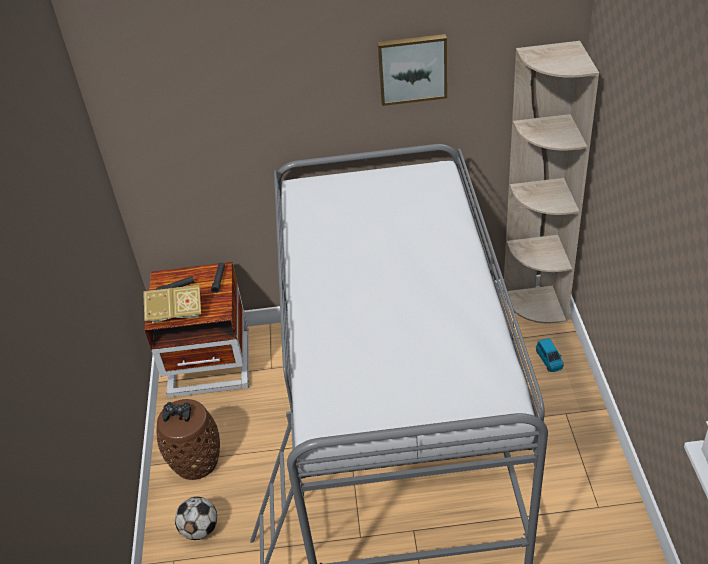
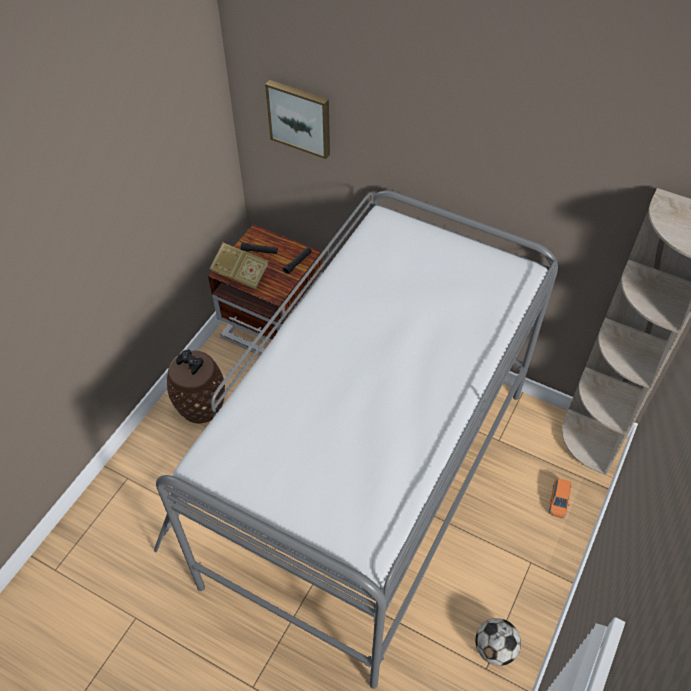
camera: 30 degrees right, 10 degrees up
football [175,497,217,540] -> football moved to [475,618,521,666]
picture [378,34,447,106] -> picture moved to [265,80,330,159]
blue toy car [536,338,564,372] -> orange toy car [549,478,571,518]

